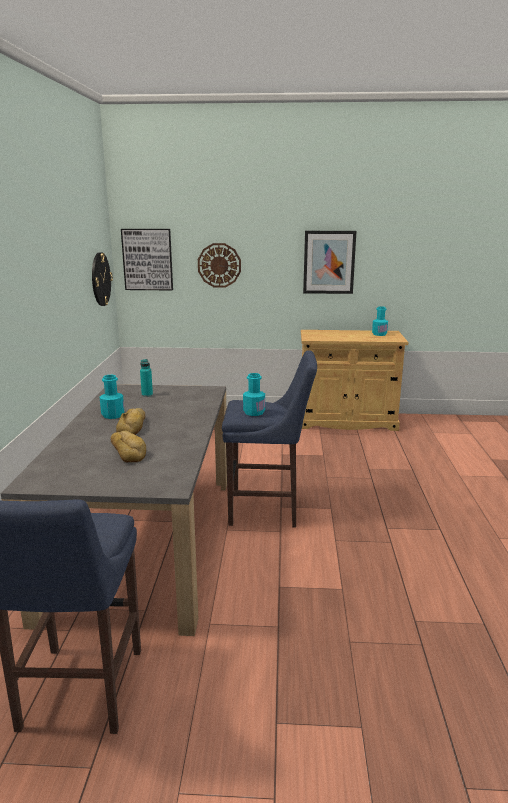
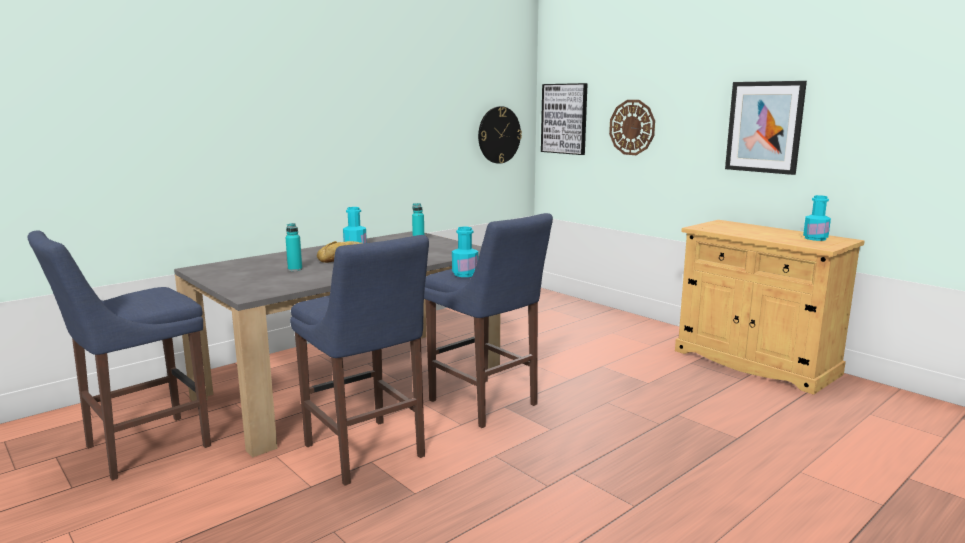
camera: 45 degrees right, 5 degrees down
bread [111,431,146,462] -> turquoise bottle [285,223,302,271]
none -> blue stool [290,235,429,486]

